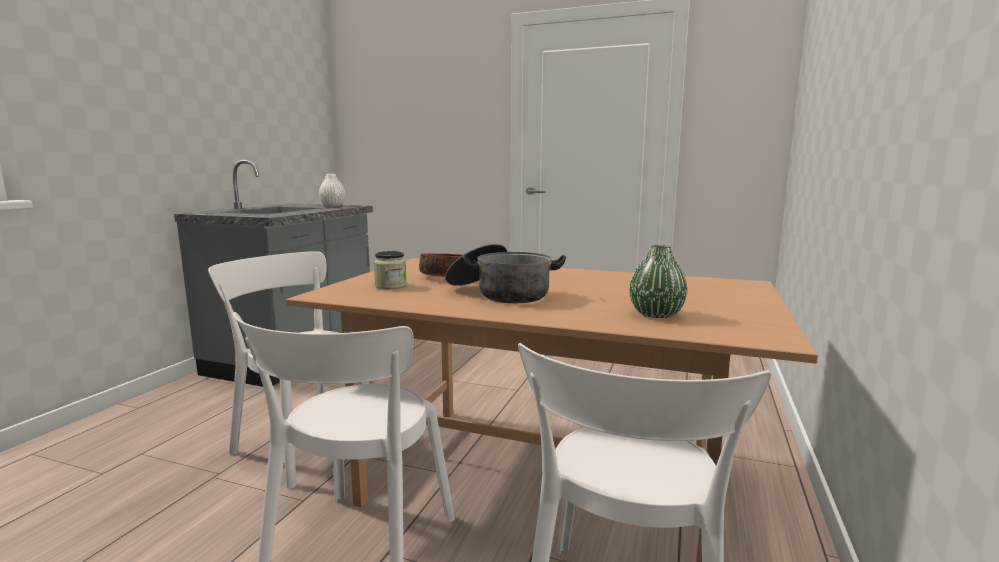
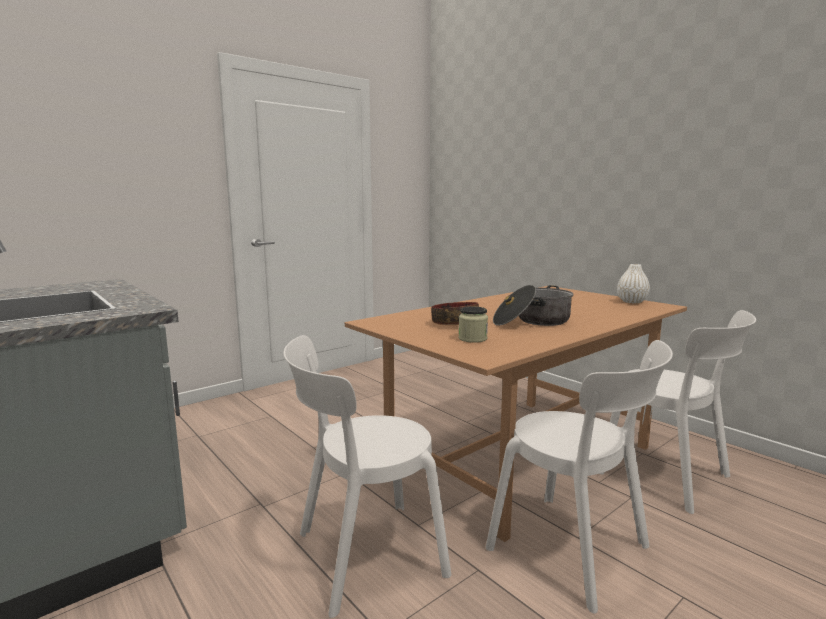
camera: 60 degrees left, 0 degrees up
white vase [319,174,345,207] -> white vase moved to [617,264,650,303]
green vase [630,245,687,318] -> none

